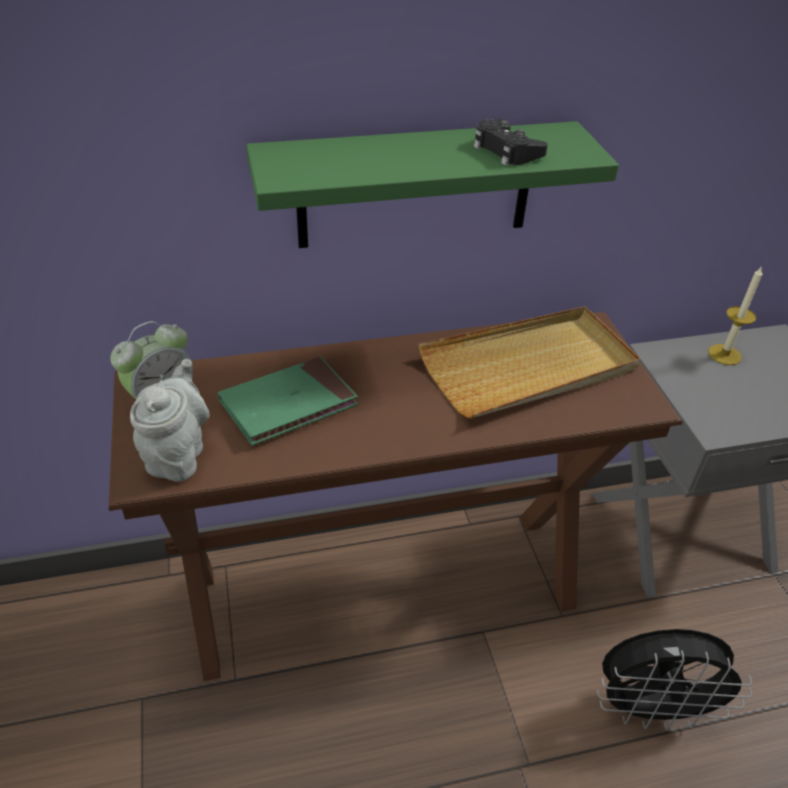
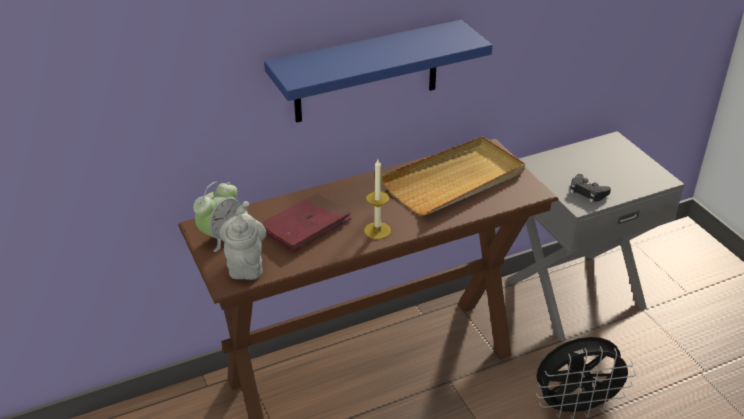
camera: 10 degrees left, 5 degrees down
green book [218,357,358,446] -> red book [262,193,351,252]
green shelf [246,121,619,248] -> blue shelf [264,20,493,123]
black game controller [473,119,548,166] -> black game controller moved to [570,174,611,203]
candle [708,266,762,365] -> candle moved to [364,159,391,239]

